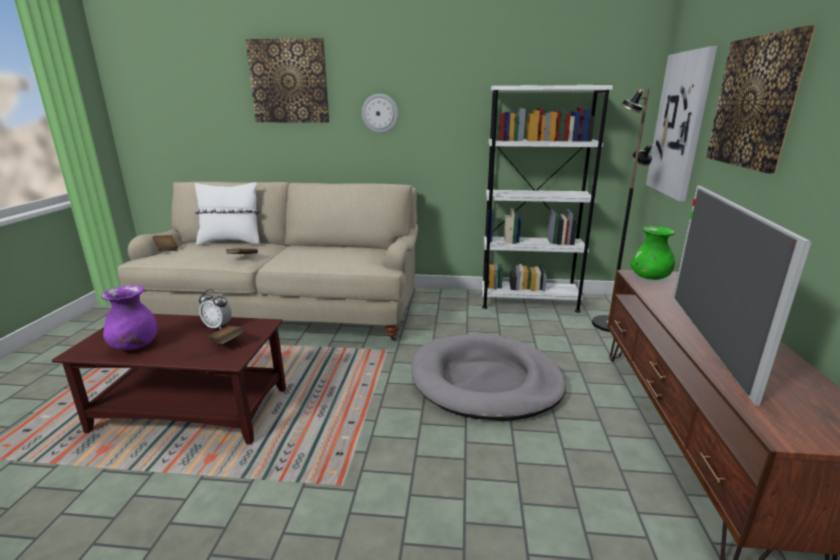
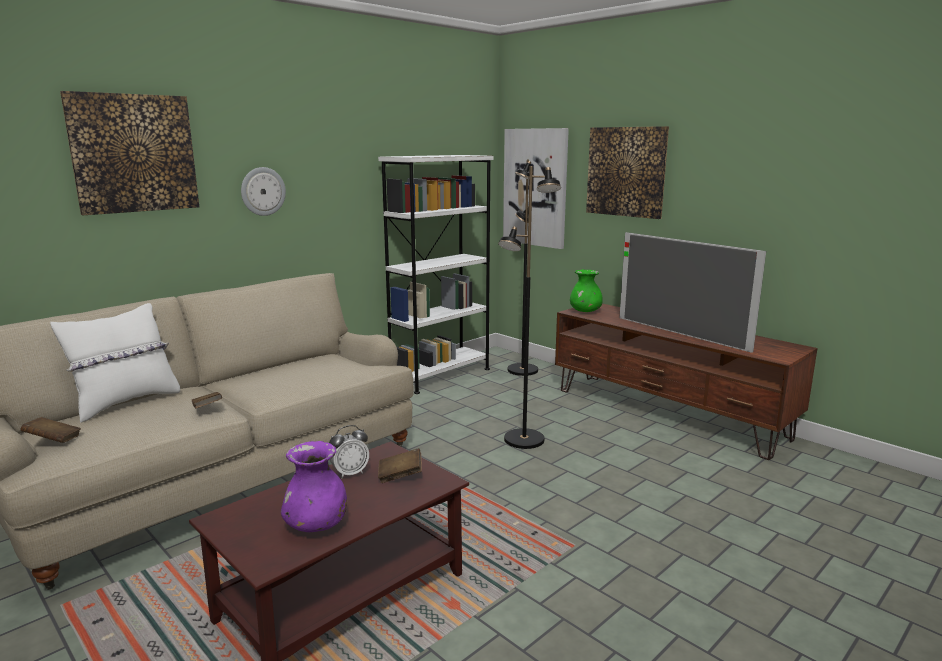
camera: 50 degrees left, 5 degrees down
grey dog bed [411,334,566,421] -> black floor lamp [498,166,561,449]

